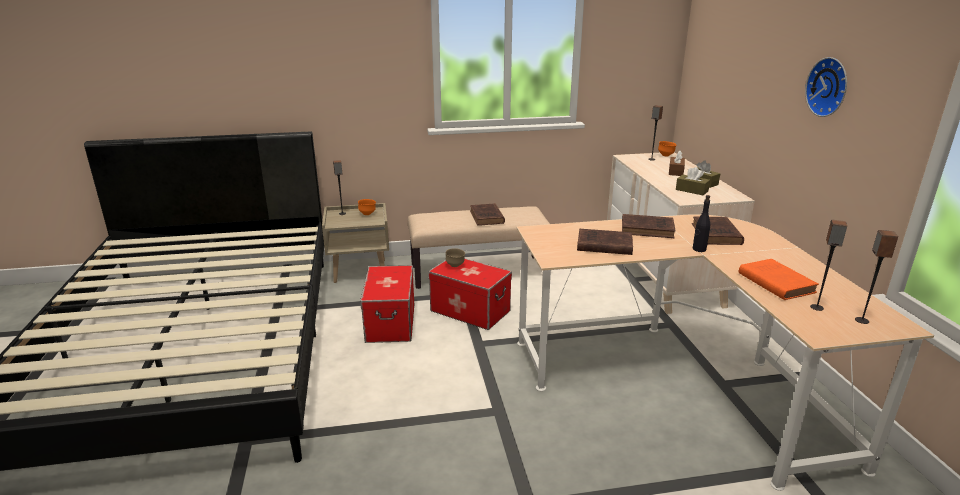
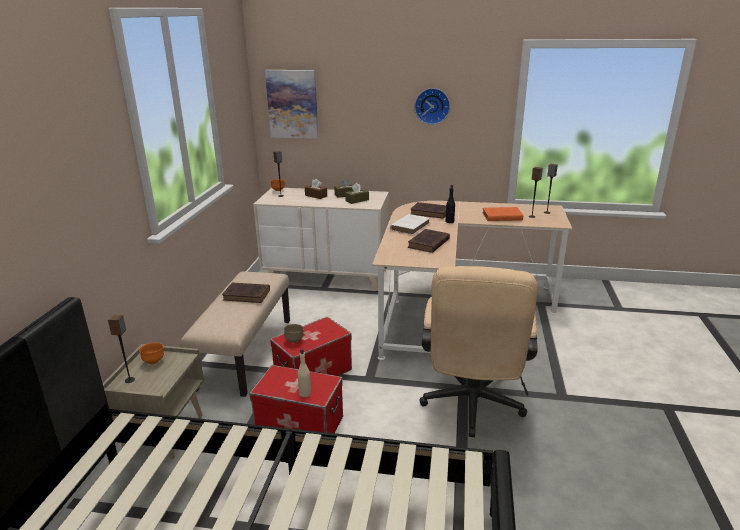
camera: 70 degrees left, 0 degrees up
brown book [622,214,675,238] -> white book [390,214,430,235]
none -> picture [265,70,318,139]
none -> beige bottle [298,349,311,397]
none -> beige office chair [419,266,538,437]

